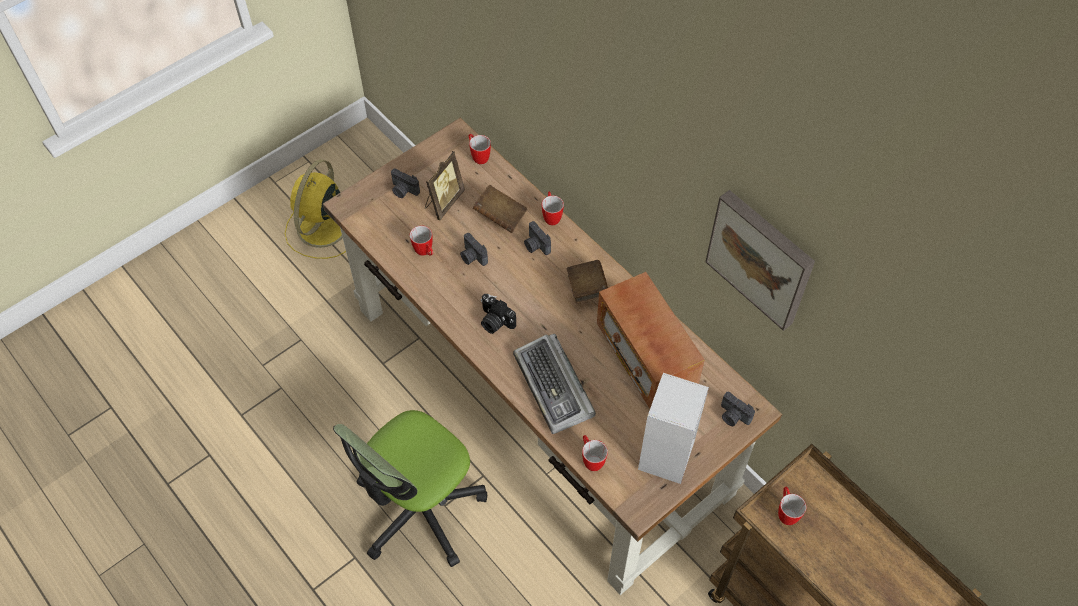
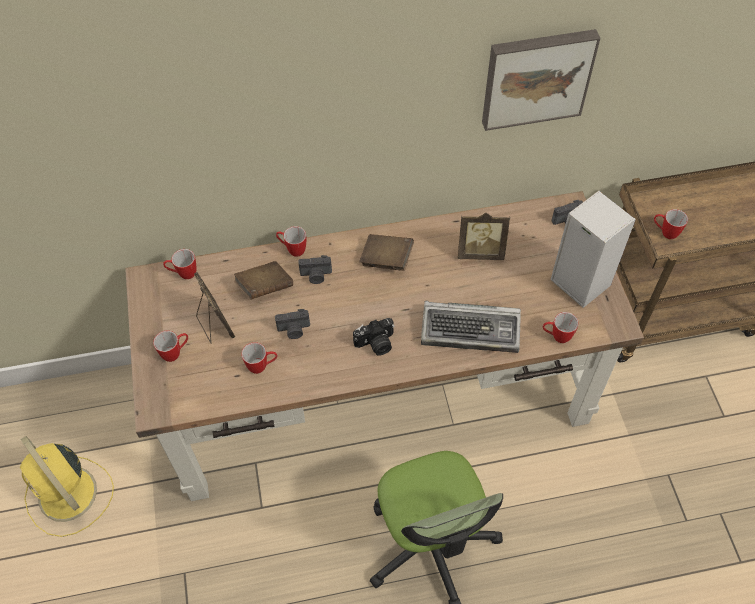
camera: 60 degrees left, 0 degrees up
camera [391,168,420,198] -> mug [153,331,188,362]
radio [597,272,704,409] -> picture frame [458,213,510,260]

